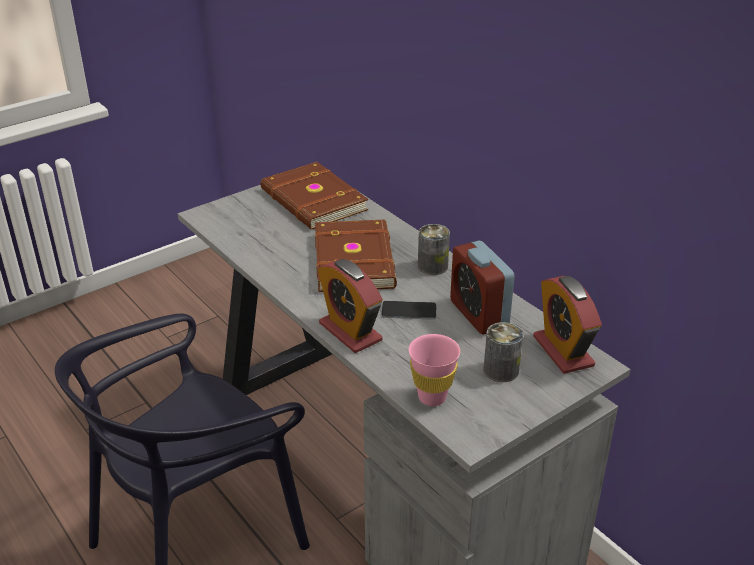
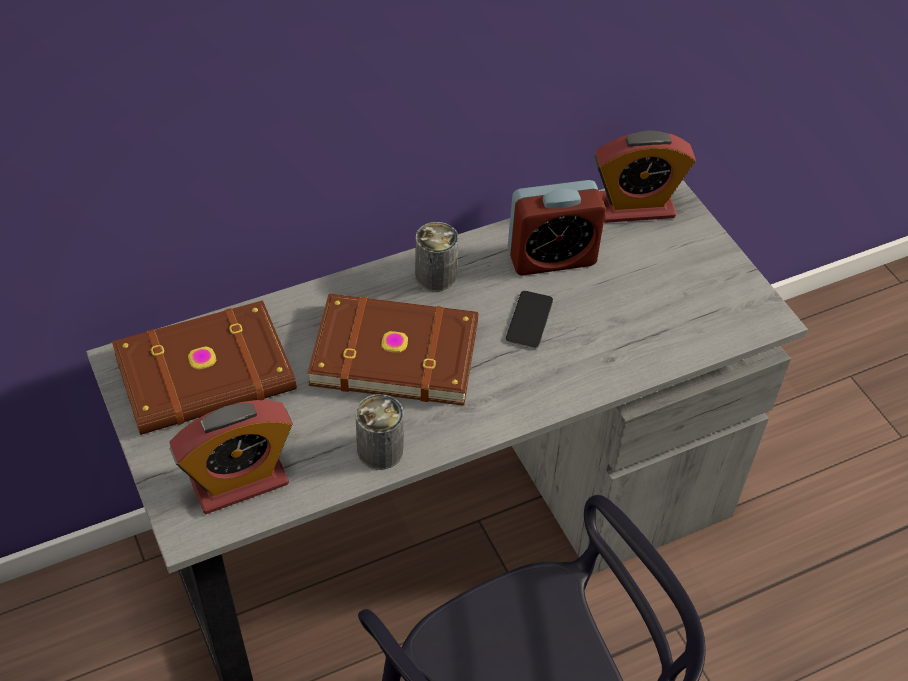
camera: 80 degrees left, 15 degrees up
alarm clock [318,259,383,353] -> alarm clock moved to [169,400,293,514]
pink cup [409,334,460,406] -> none
can [483,322,523,382] -> can moved to [355,394,404,470]

